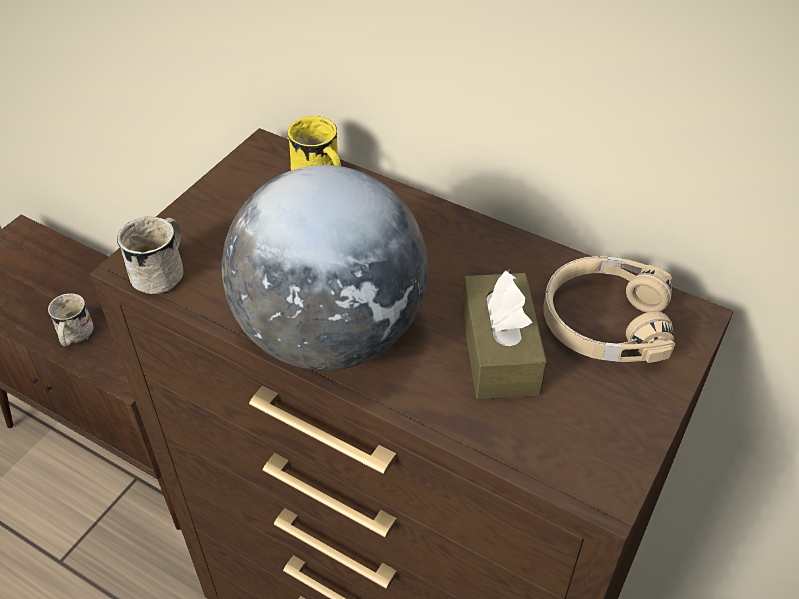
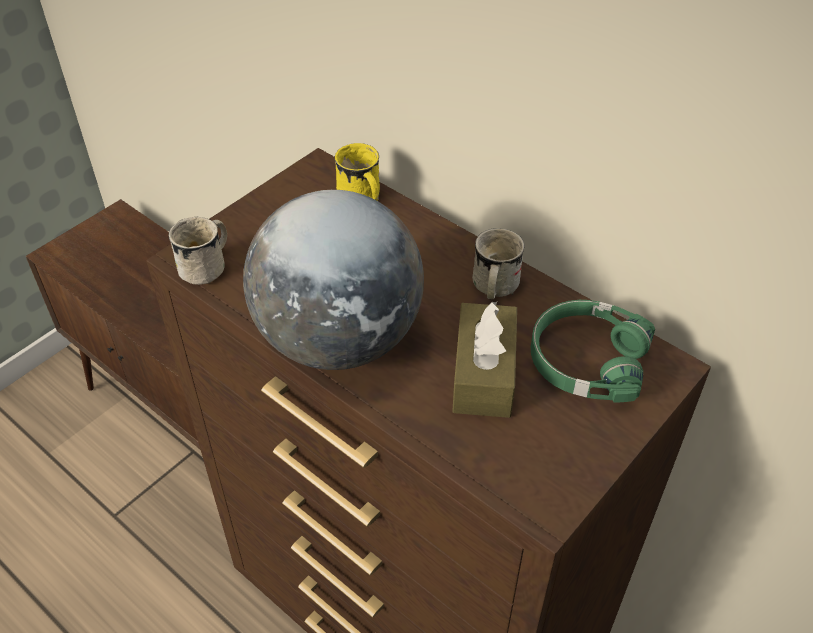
camera: 10 degrees right, 0 degrees up
white mug [48,293,93,346] -> white mug moved to [472,228,525,299]
beige headphones [543,256,675,363] -> green headphones [531,300,655,403]

